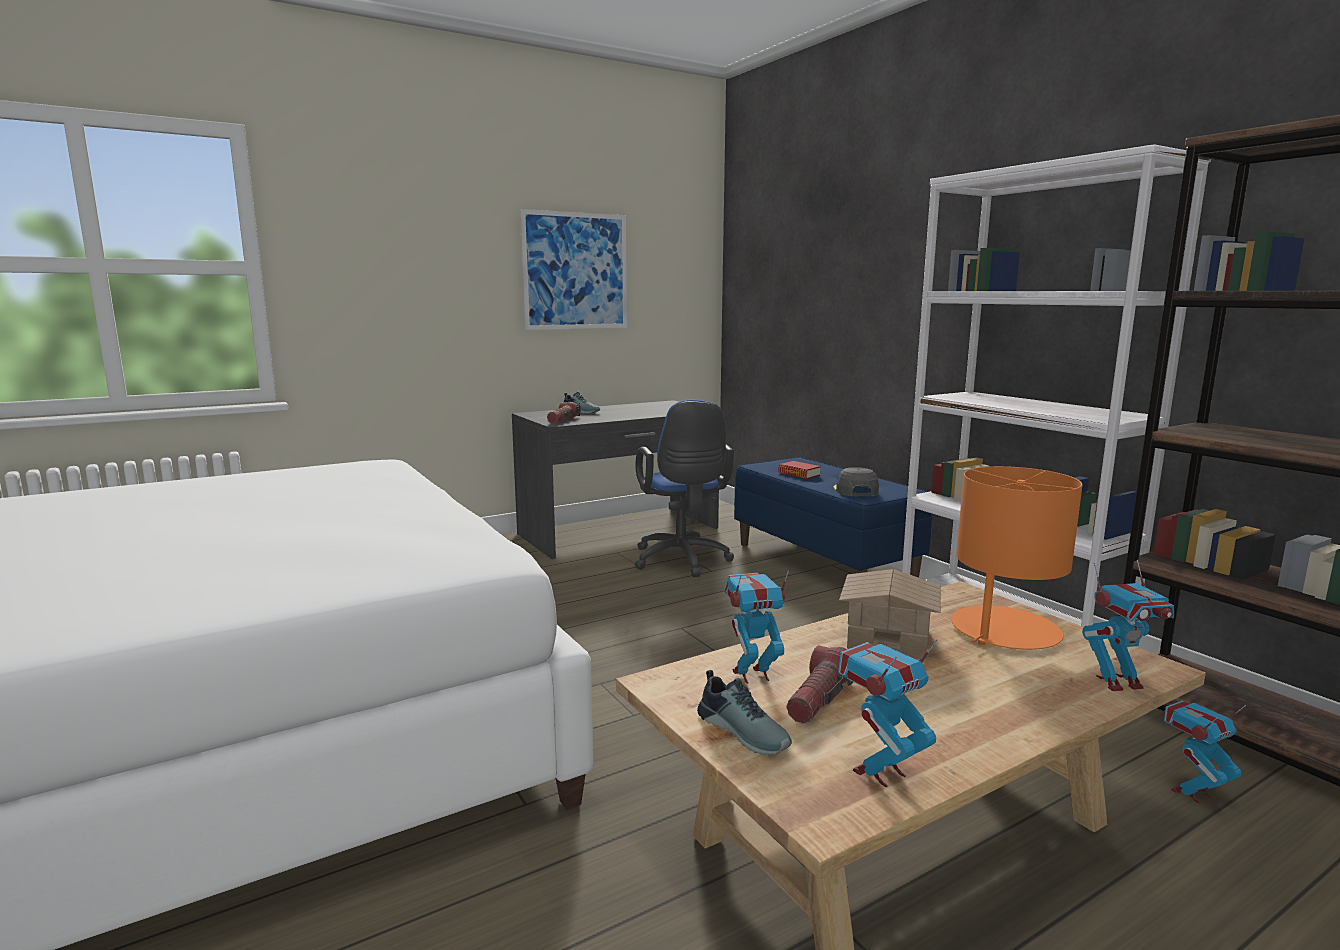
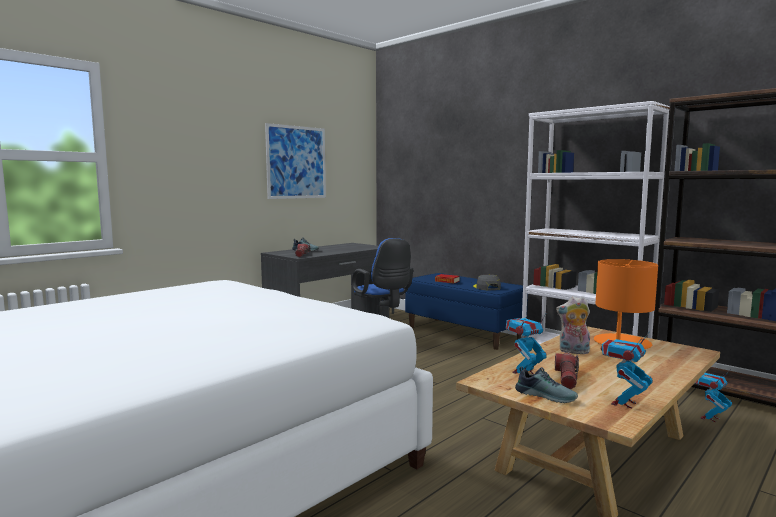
camera: 15 degrees left, 5 degrees down
toy house [839,569,941,660] -> plush toy [556,296,590,354]
toy robot [1082,560,1174,691] -> none

